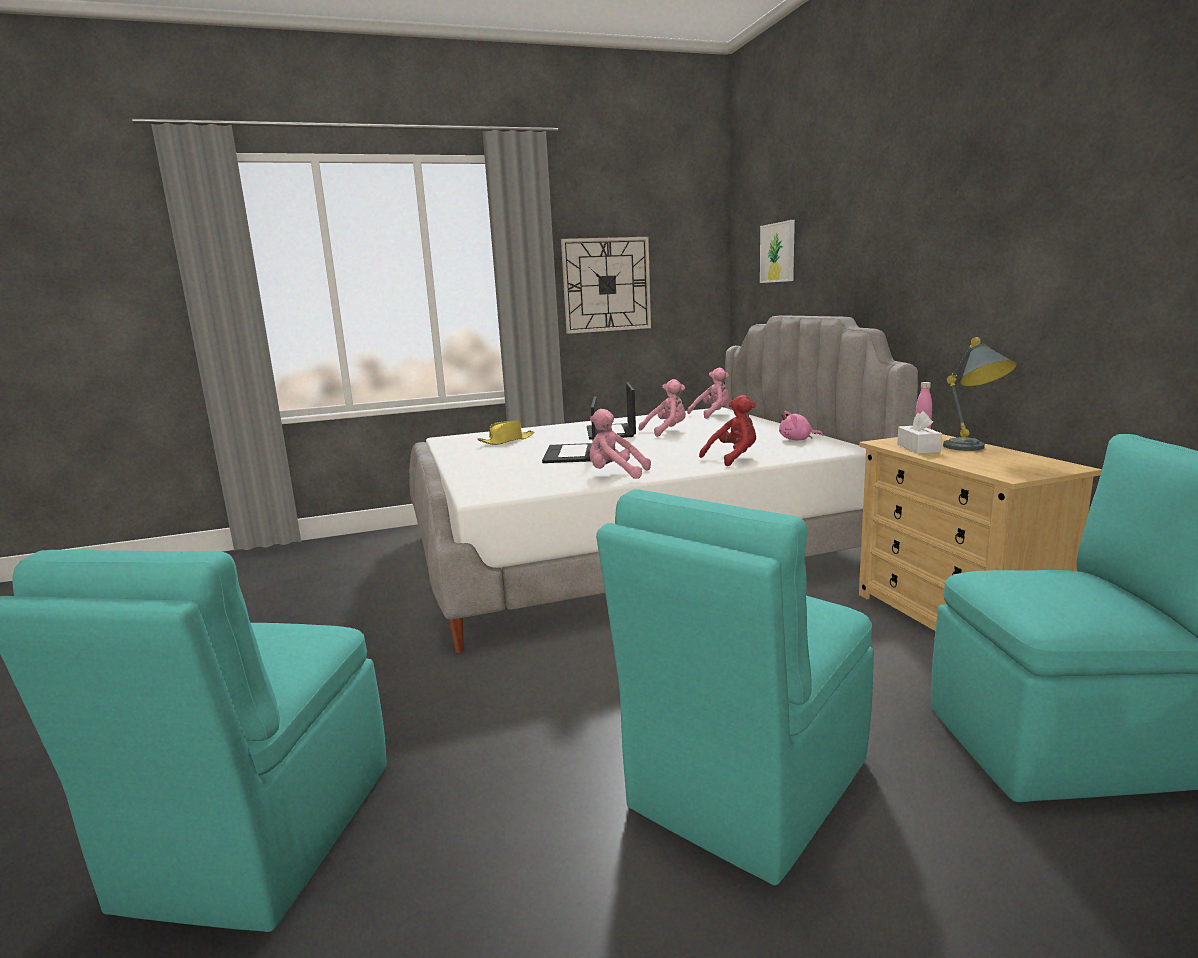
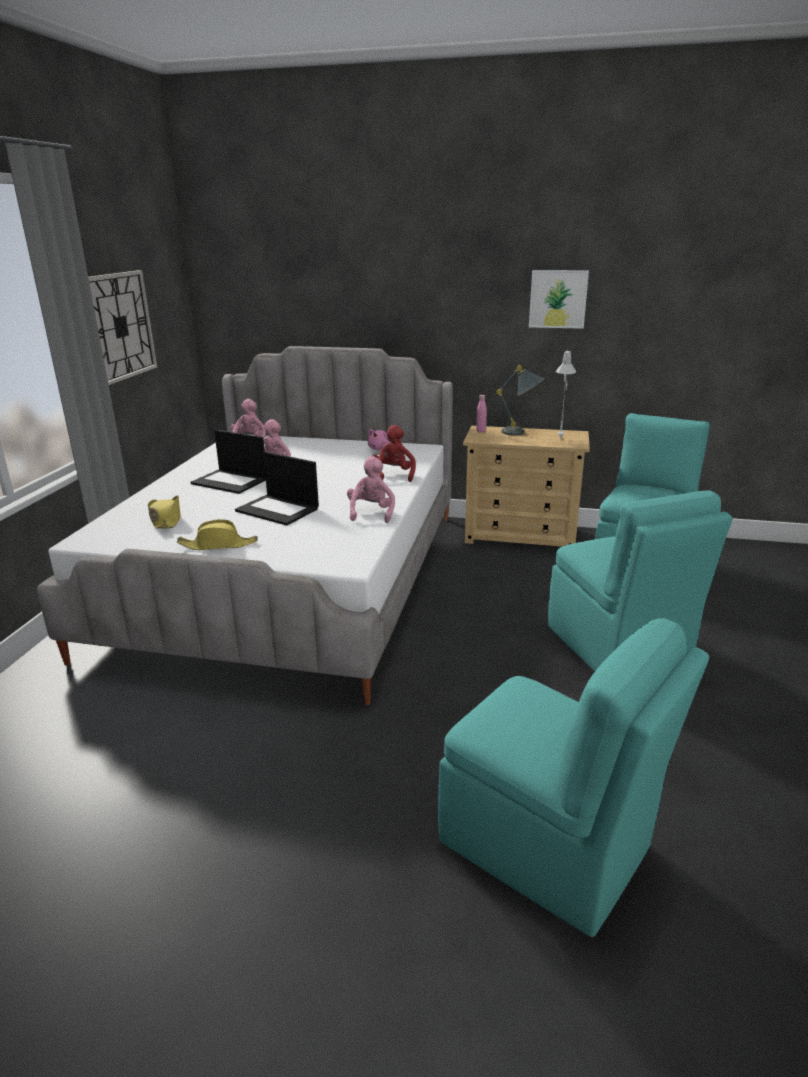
camera: 60 degrees left, 10 degrees up
pink plush toy [590,409,651,479] -> pink plush toy turned 135 degrees clockwise [347,456,395,523]
picture [760,220,795,283] -> picture moved to [529,270,589,329]
white tissue box [897,411,942,454] -> none
none -> yellow hat [177,519,258,550]
none -> grey table lamp [556,350,576,438]

